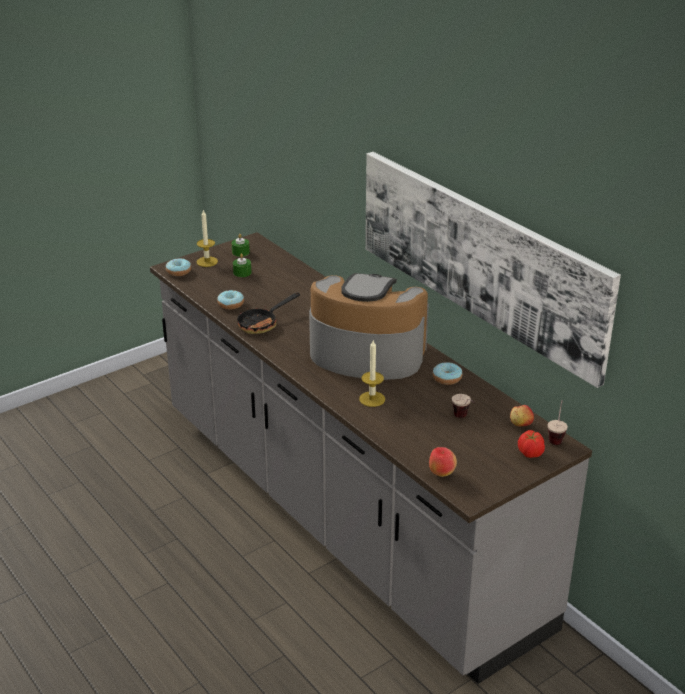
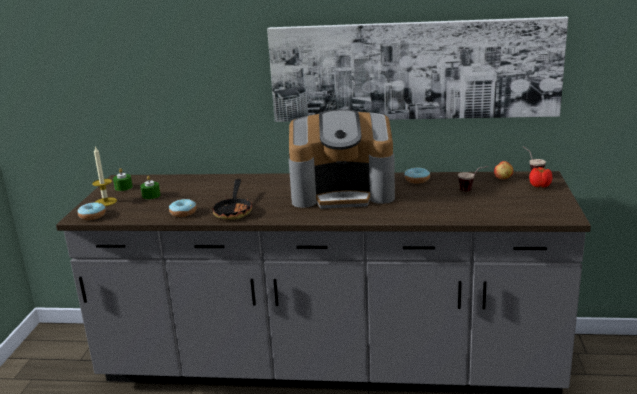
camera: 45 degrees left, 10 degrees down
coffee machine [309,273,429,380] -> coffee machine turned 150 degrees counterclockwise [289,109,395,209]
candle [359,339,385,407] -> none
apple [429,447,457,477] -> none

